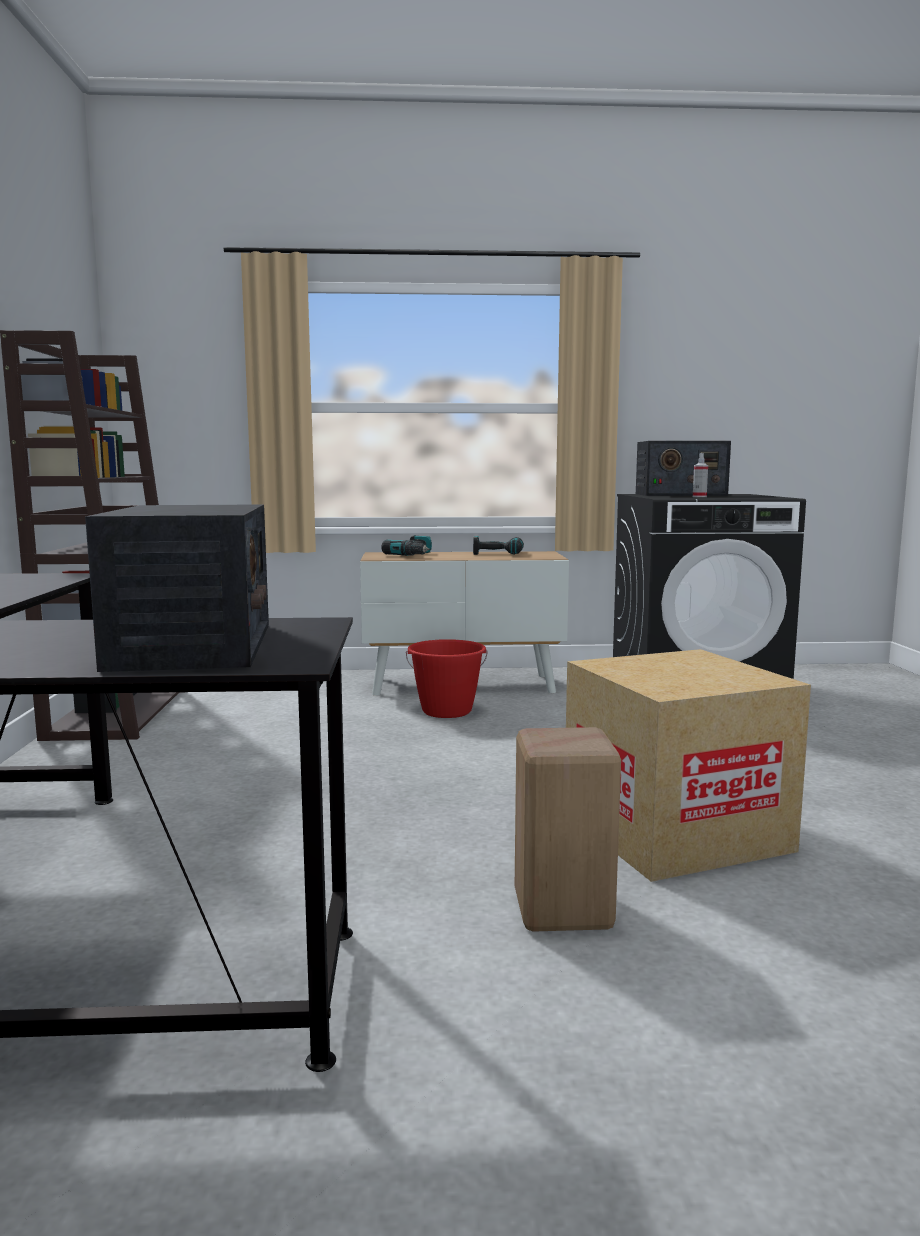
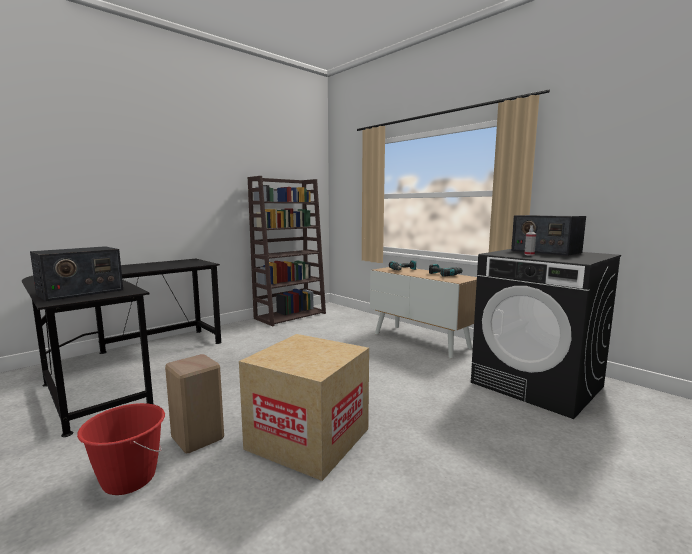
camera: 50 degrees right, 0 degrees up
red bucket [406,639,488,718] -> red bucket moved to [77,403,165,495]

